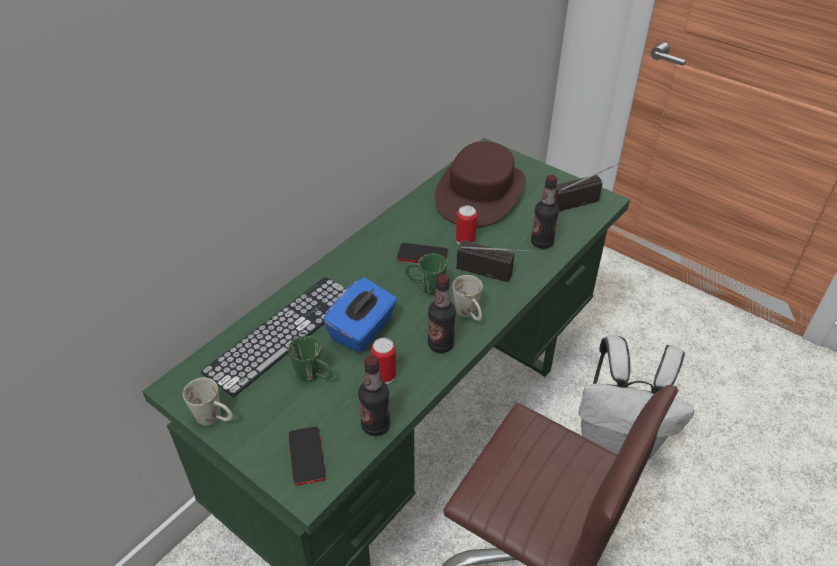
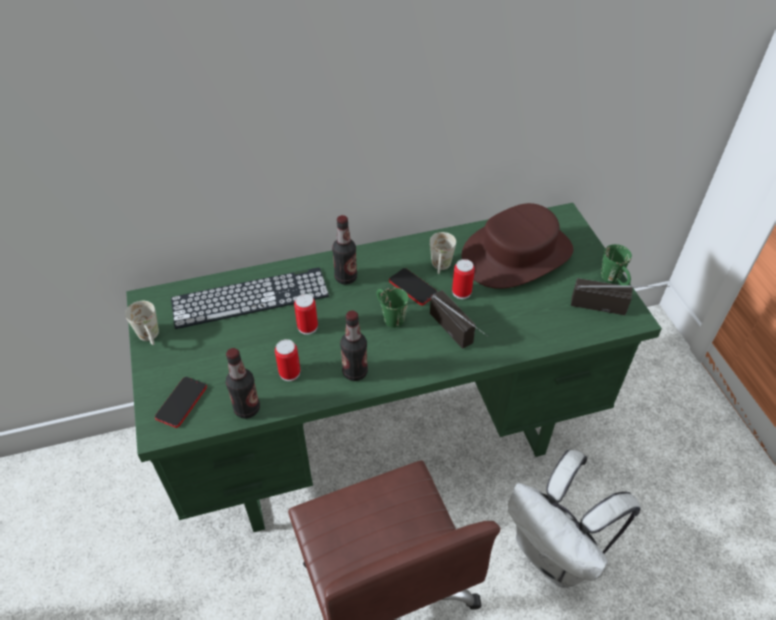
camera: 35 degrees right, 5 degrees up
green mug [288,336,333,382] -> green mug moved to [601,244,632,286]
blue tissue box [323,277,397,353] -> can [294,294,318,335]
white mug [453,275,483,321] -> white mug moved to [430,232,456,274]
bottle [531,175,559,249] -> bottle moved to [332,215,357,285]

